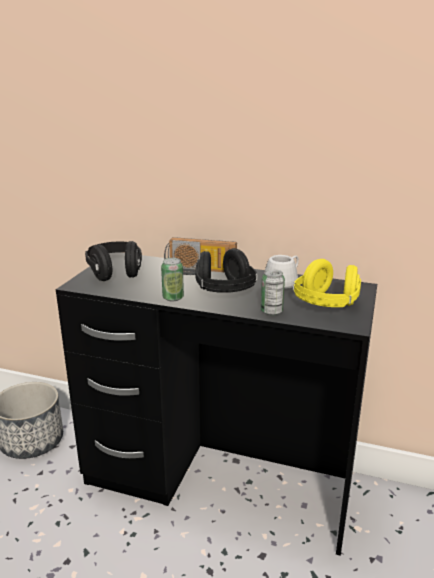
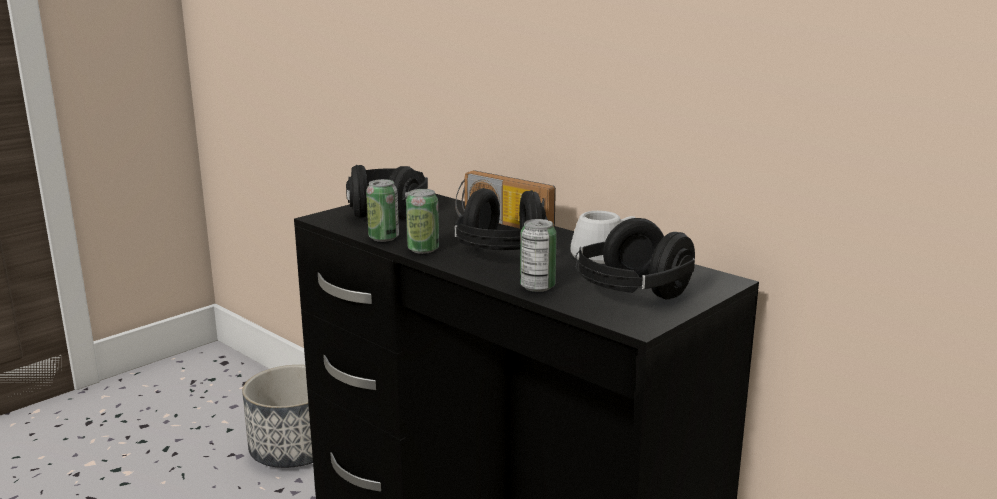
camera: 25 degrees right, 5 degrees down
yellow headphones [293,259,361,307] -> black headphones [575,218,695,299]
none -> can [366,179,399,242]

